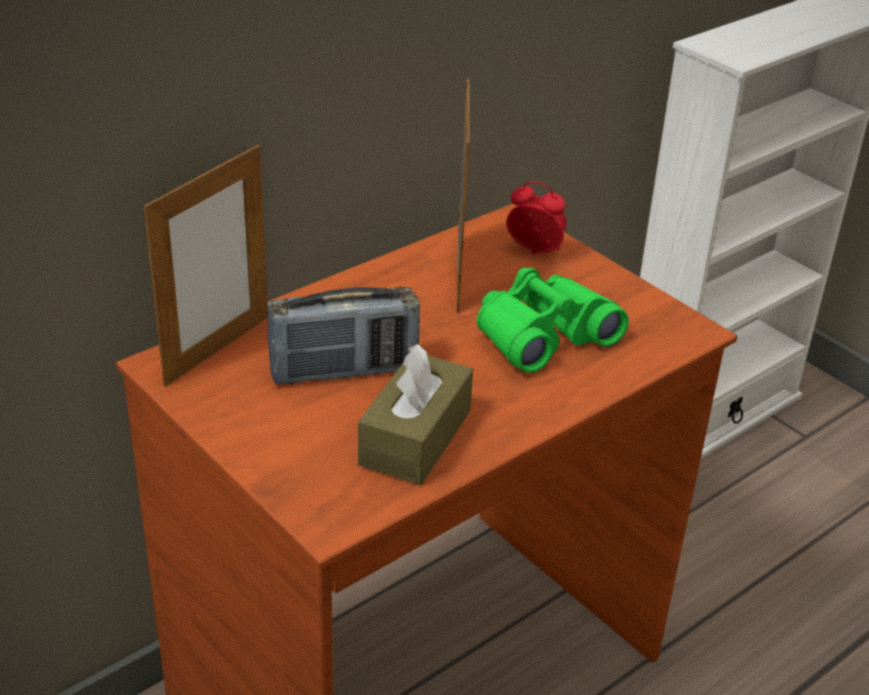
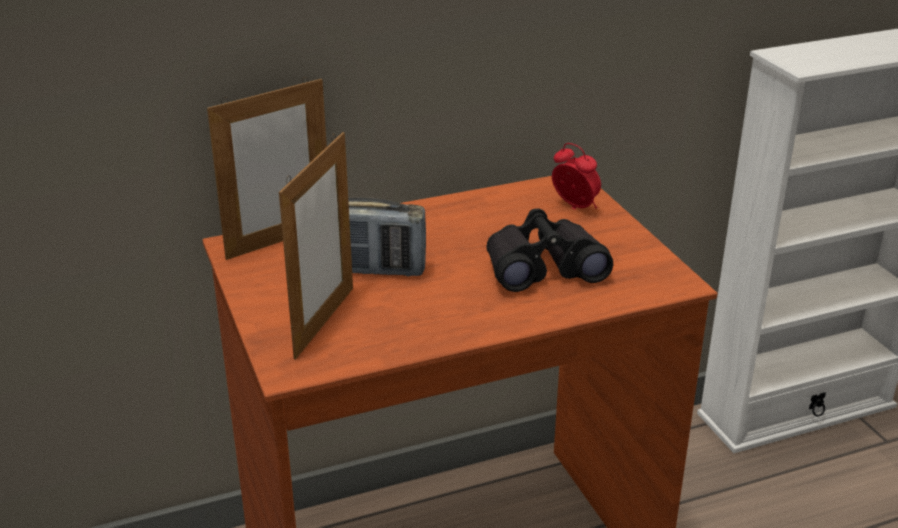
camera: 20 degrees right, 5 degrees down
brown tissue box [358,344,473,485] -> none
picture frame [457,78,469,313] -> picture frame moved to [279,132,353,359]
green binoculars [477,268,629,373] -> black binoculars [486,209,613,292]

